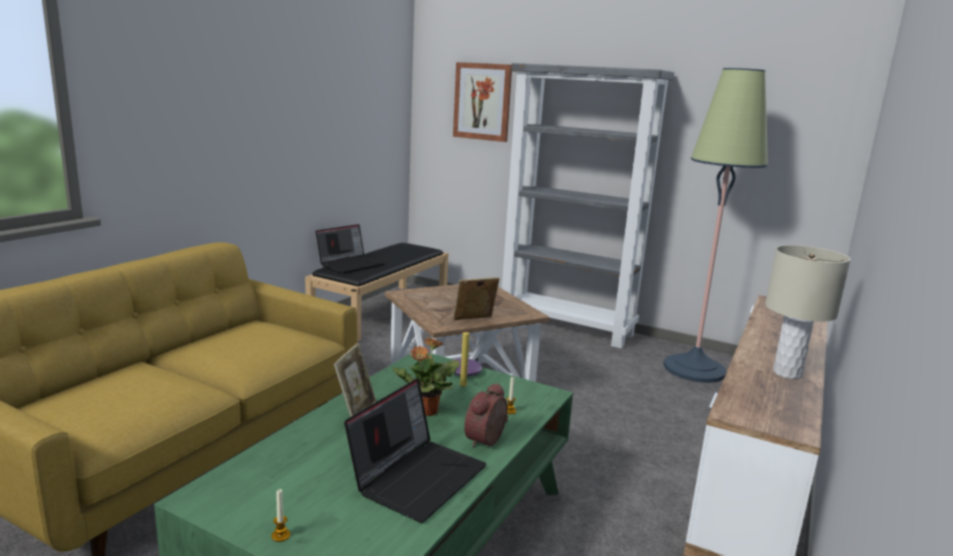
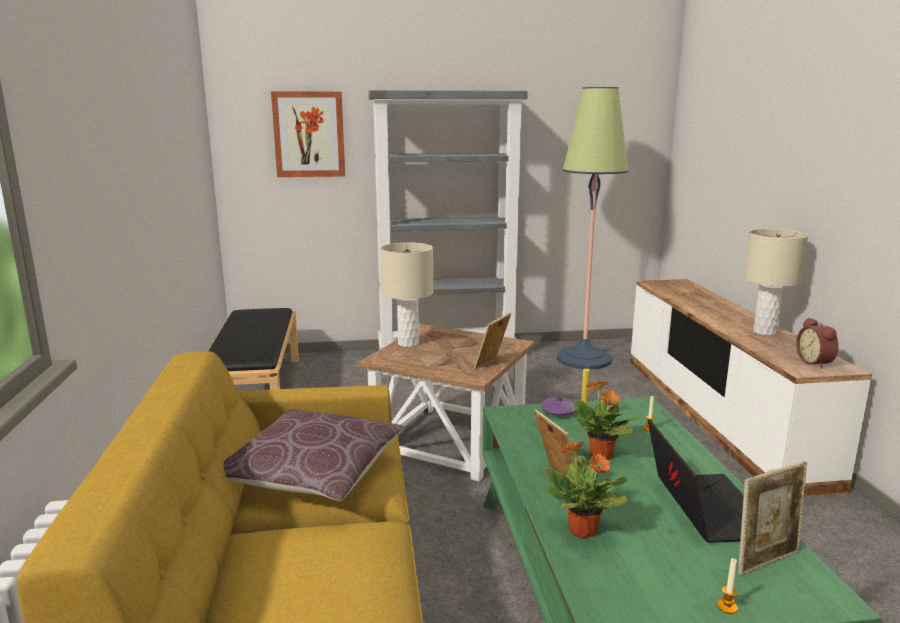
camera: 35 degrees left, 0 degrees up
laptop [315,224,385,273] -> none
alarm clock [464,383,508,448] -> alarm clock moved to [796,317,838,369]
none -> brown pillow [224,409,403,501]
none -> beige table lamp [380,242,433,347]
none -> potted plant [544,441,629,538]
none -> picture frame [738,461,807,575]

